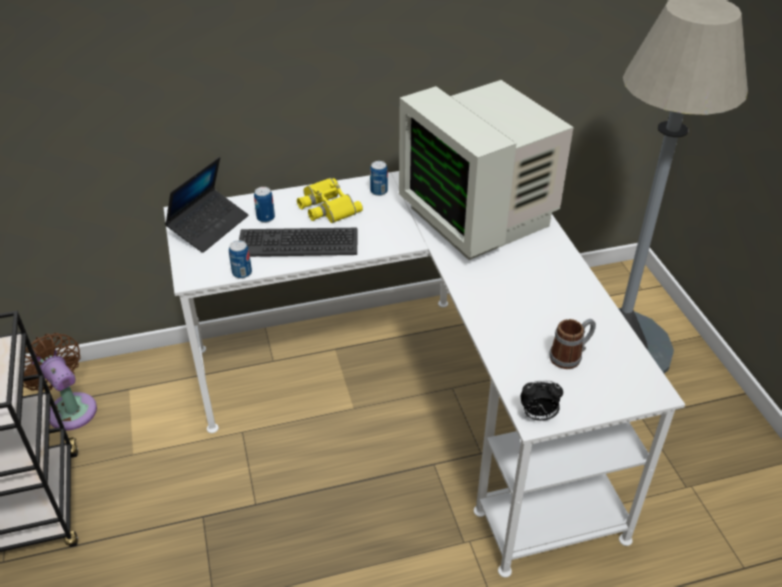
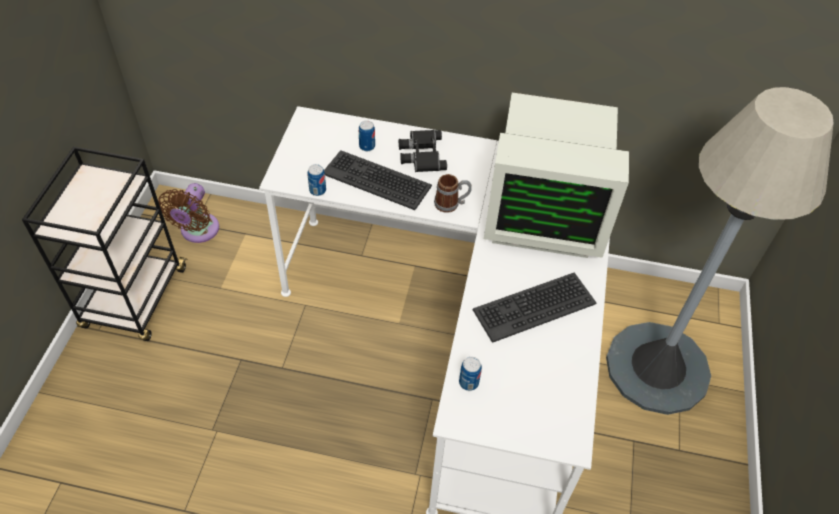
camera: 25 degrees right, 10 degrees up
brown fan [23,333,97,430] -> brown fan turned 150 degrees counterclockwise [158,183,219,243]
laptop [165,157,248,253] -> none
yellow binoculars [297,178,363,223] -> black binoculars [399,130,447,172]
can [370,161,388,196] -> can moved to [459,357,482,391]
monitor [399,80,573,260] -> monitor turned 75 degrees counterclockwise [484,93,629,258]
alarm clock [521,381,563,421] -> none
mug [549,319,596,369] -> mug moved to [434,174,472,213]
none -> keyboard [472,272,597,343]

